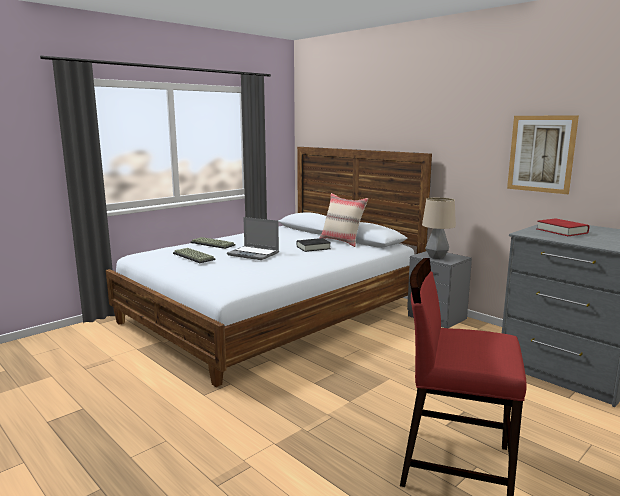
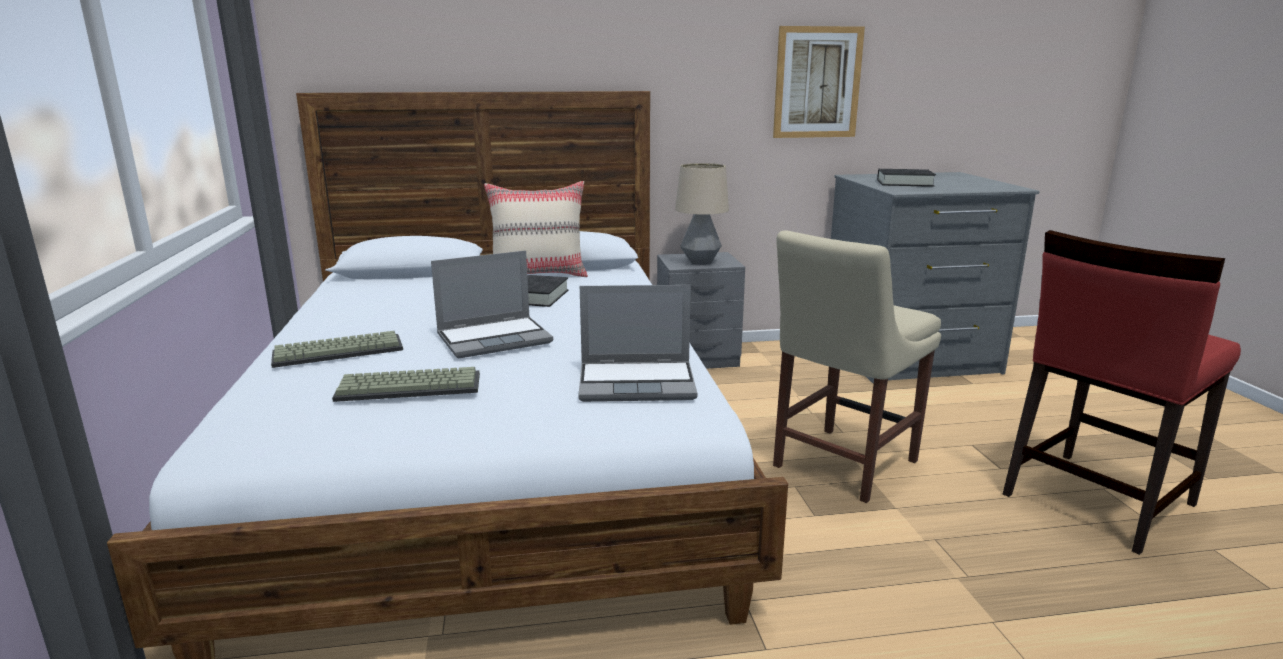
camera: 55 degrees left, 5 degrees up
red book [536,218,589,236] -> black book [877,169,936,187]
none -> laptop [578,285,697,402]
none -> beige chair [773,230,941,503]

